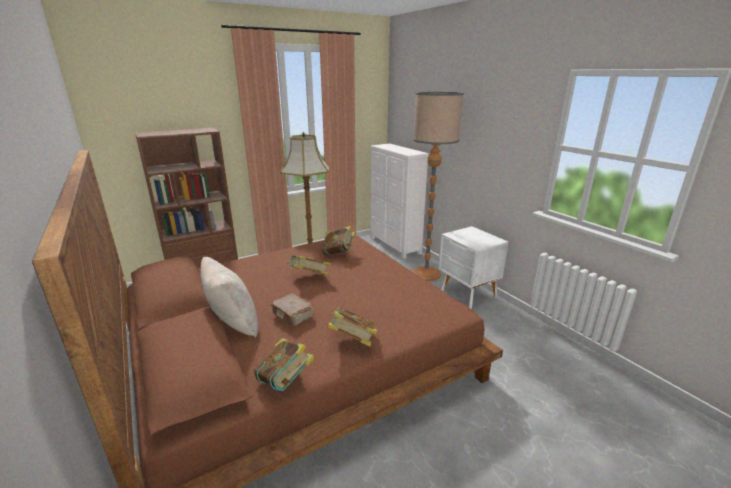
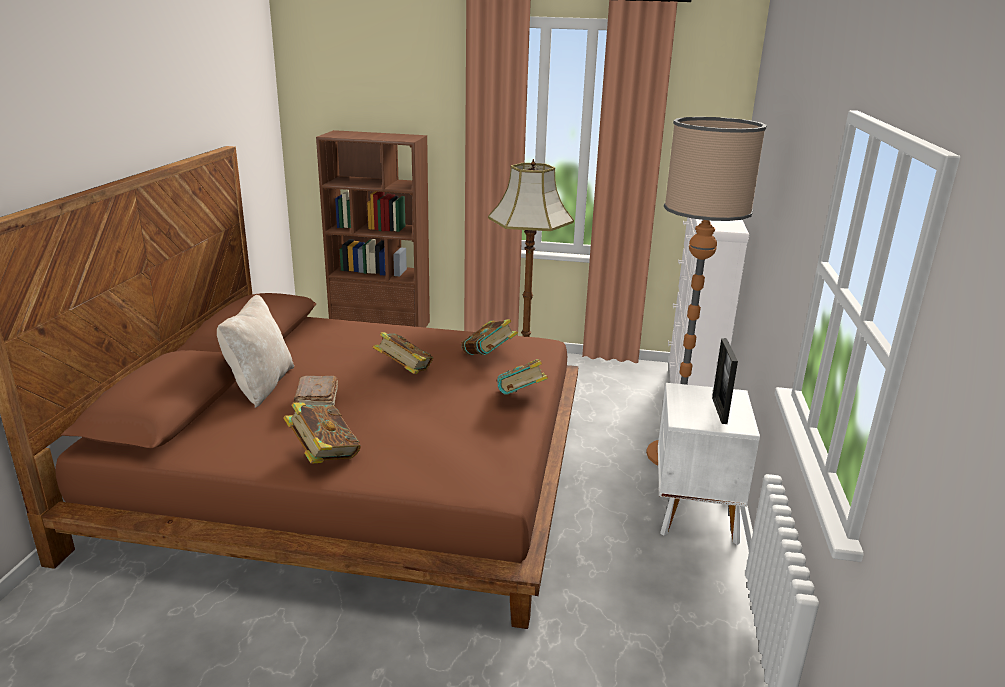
camera: 40 degrees right, 0 degrees up
book [254,338,315,391] -> book moved to [497,359,548,395]
none -> picture frame [712,338,738,424]

